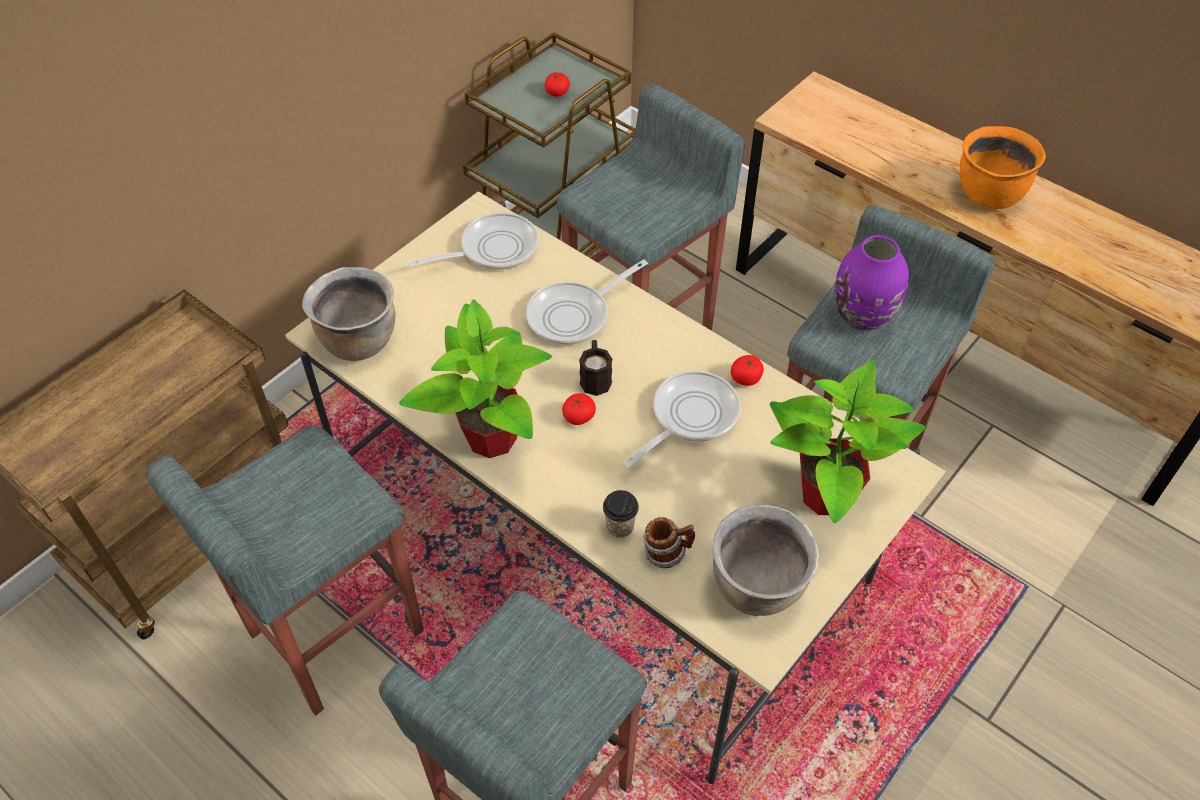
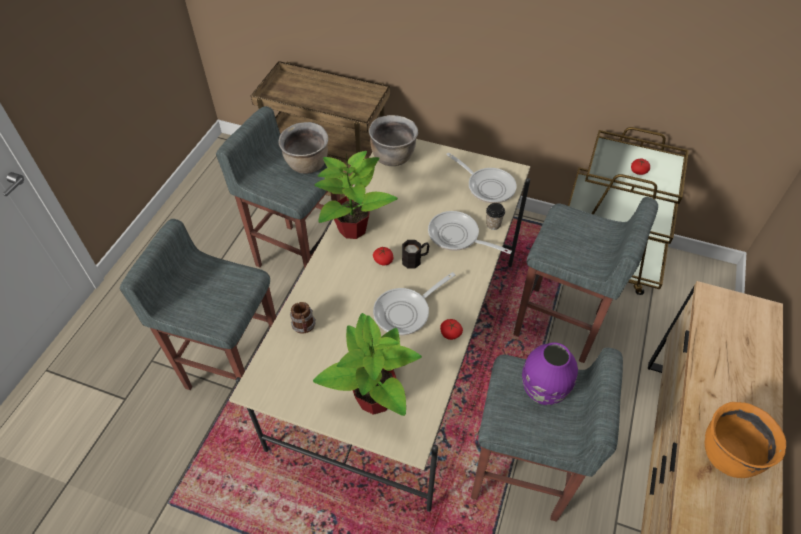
camera: 70 degrees right, 0 degrees up
cup [603,490,639,538] -> cup moved to [486,203,505,230]
frying pan [622,371,740,468] -> frying pan turned 120 degrees clockwise [373,272,455,335]
brown cooking pot [712,505,819,616] -> brown cooking pot moved to [279,122,328,174]

